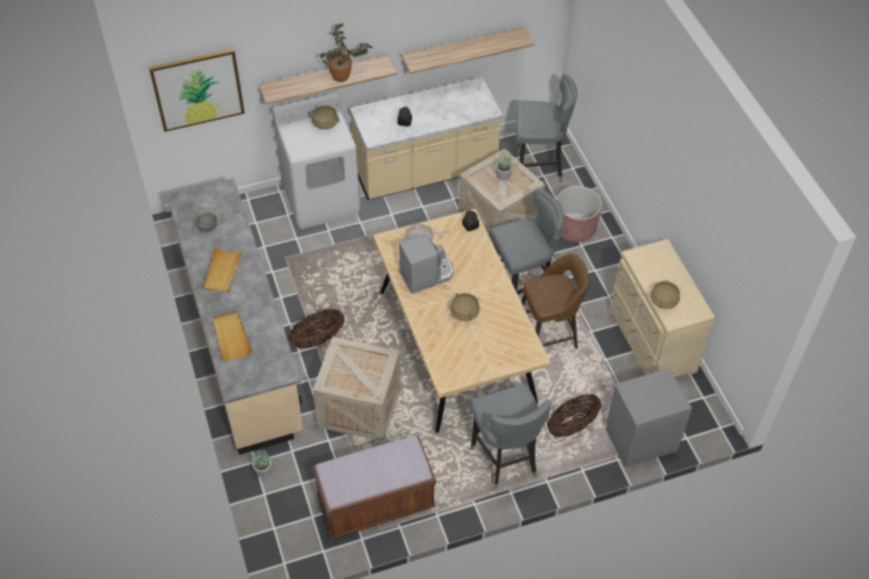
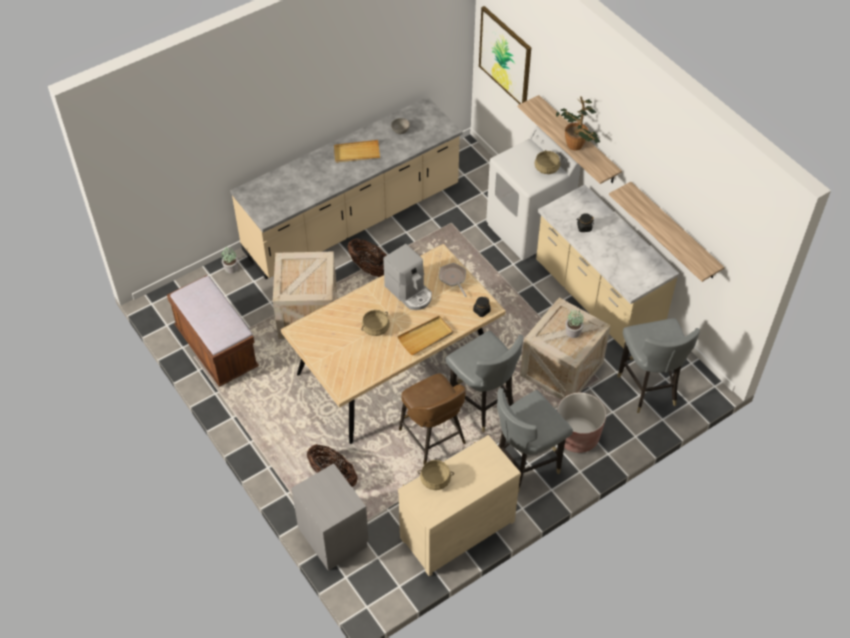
camera: 75 degrees right, 0 degrees up
beige tray [212,311,252,361] -> beige tray moved to [397,316,453,355]
grey chair [470,384,551,490] -> grey chair moved to [497,388,573,493]

